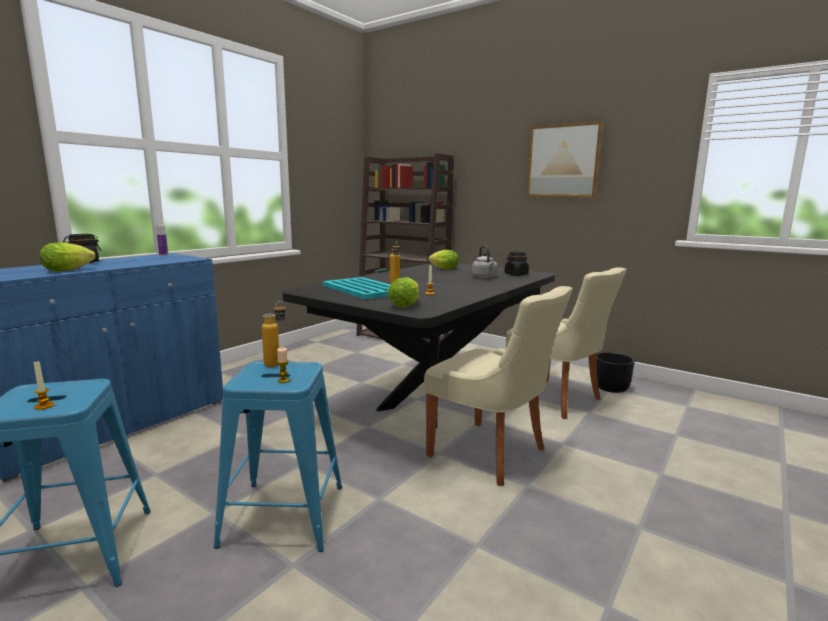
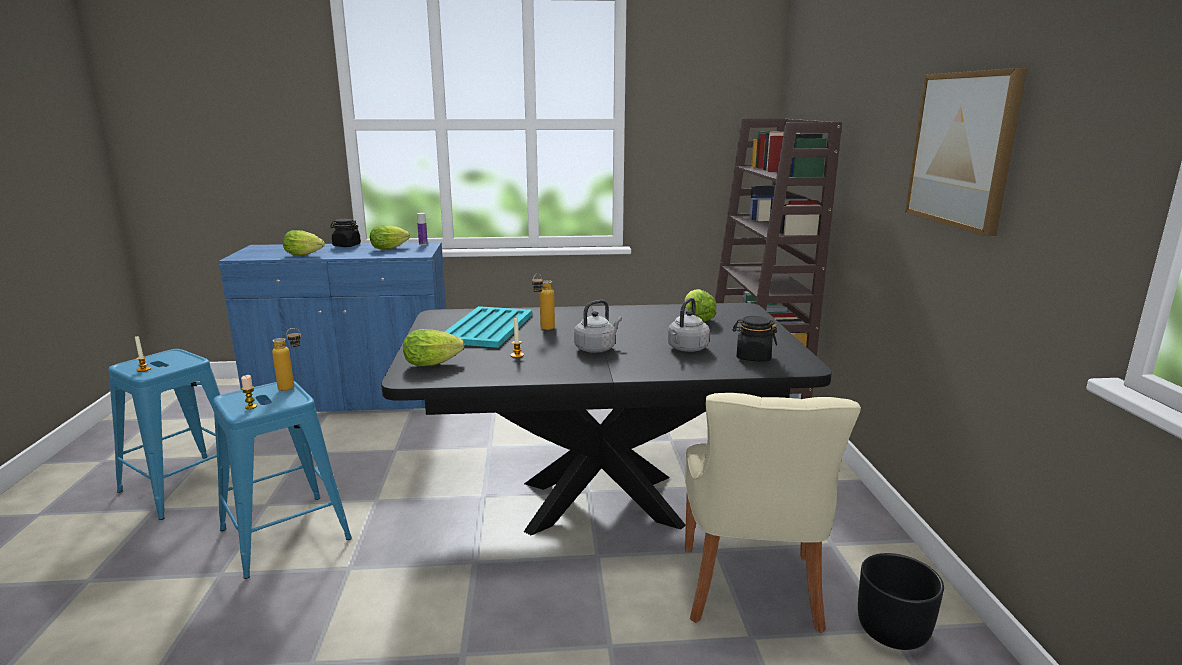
camera: 50 degrees right, 5 degrees up
beige chair [424,286,573,486] -> none
none -> lettuce [370,225,410,250]
none -> grey kettle [574,300,622,353]

